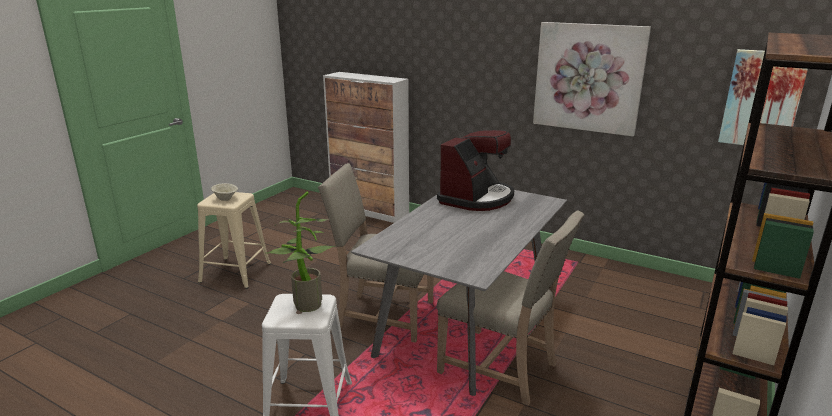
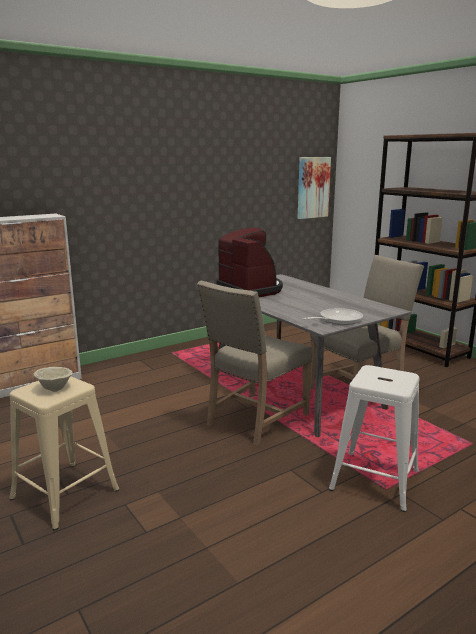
camera: 65 degrees left, 5 degrees down
potted plant [267,192,337,312] -> none
picture [533,22,651,137] -> none
none -> frying pan [303,308,363,325]

